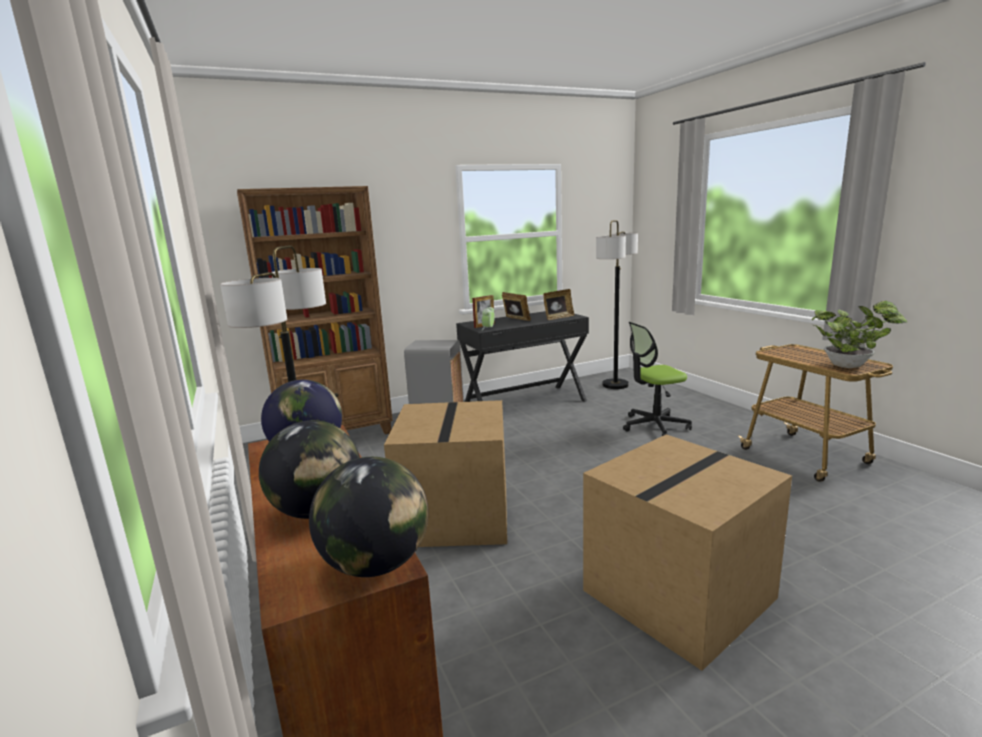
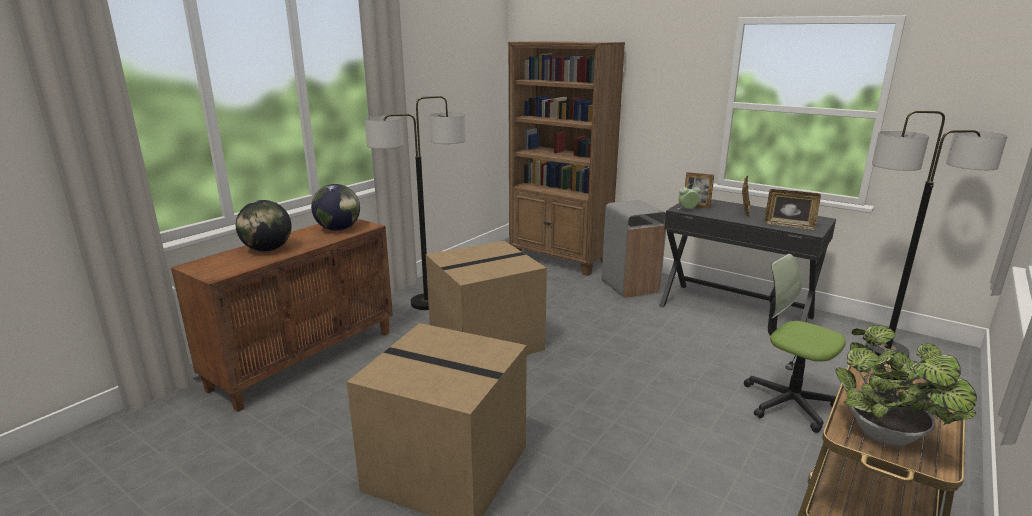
camera: 60 degrees right, 5 degrees up
globe [309,457,428,577] -> none

